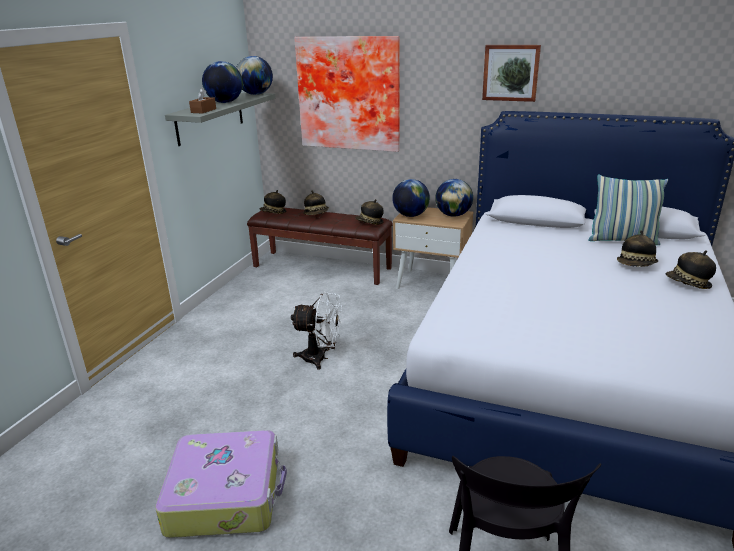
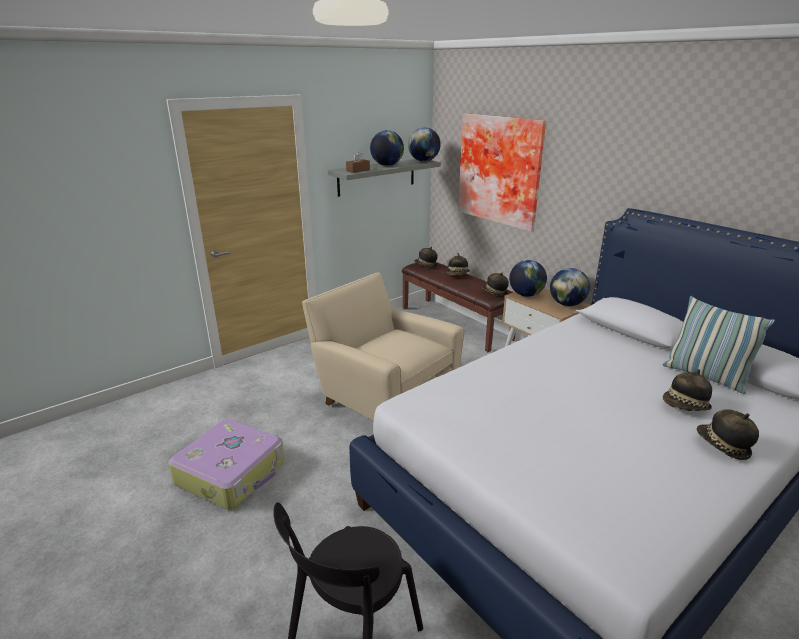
camera: 30 degrees right, 0 degrees up
white fan [290,292,342,370] -> beige armchair [302,272,464,421]
picture [482,45,541,102] -> none

